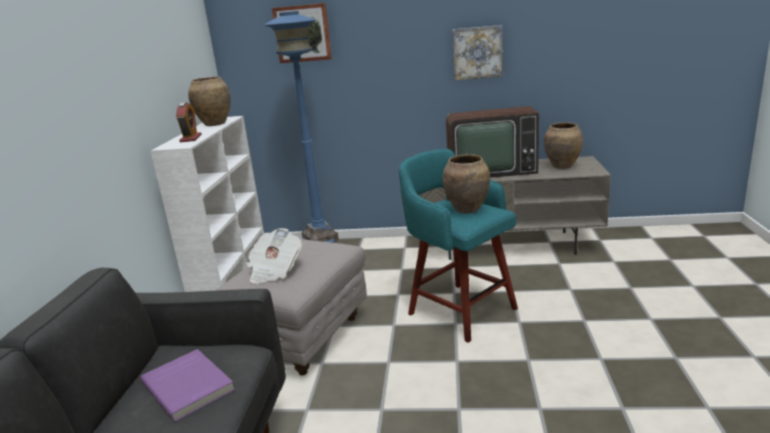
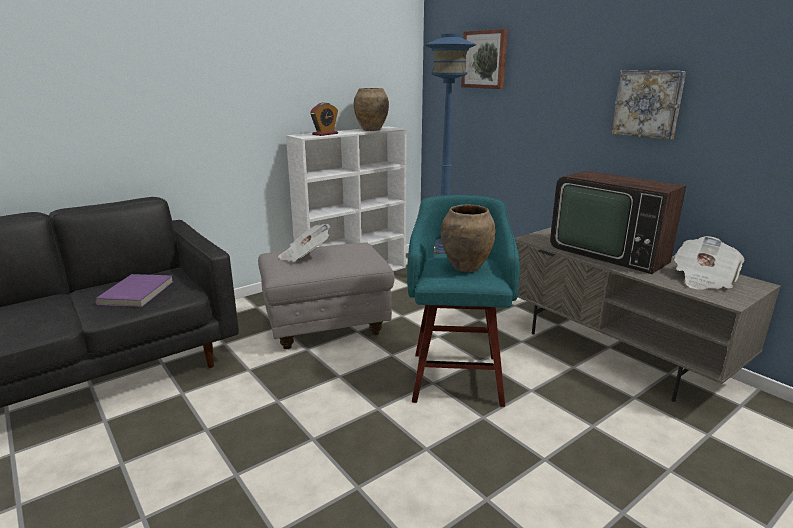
camera: 45 degrees right, 0 degrees up
brown vase [544,122,583,169] -> newspaper [673,236,745,289]

